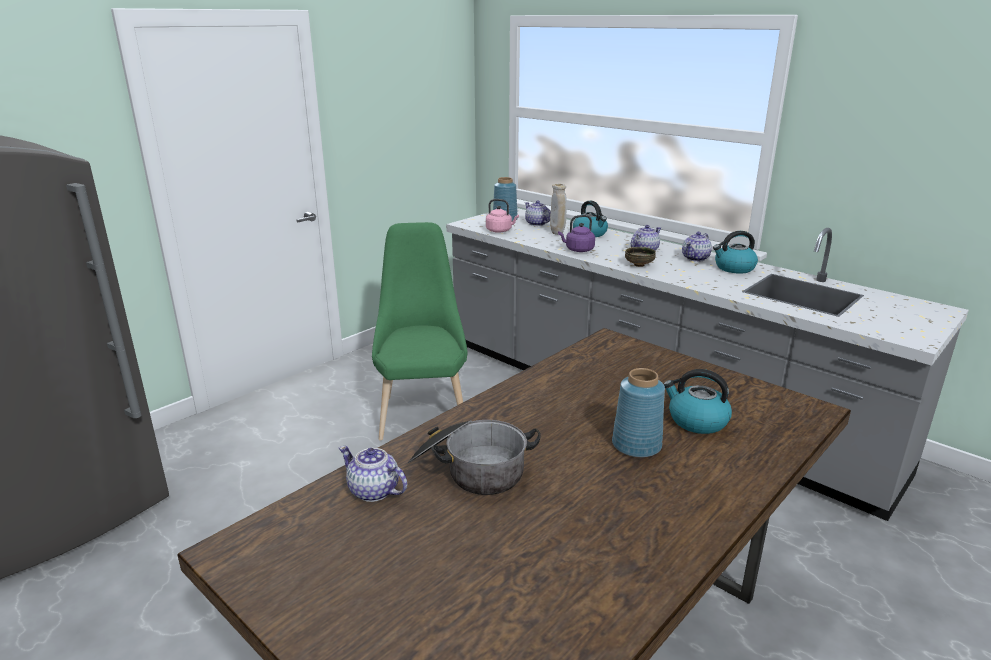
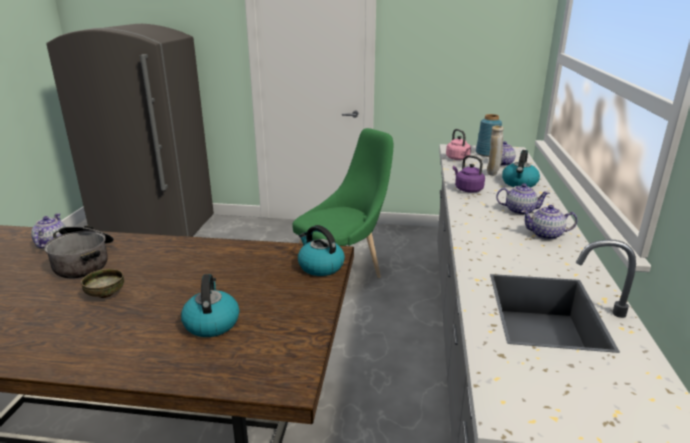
camera: 55 degrees right, 0 degrees up
blue vase [612,368,665,458] -> none
bowl [625,247,656,267] -> bowl moved to [81,269,124,298]
kettle [713,231,758,274] -> kettle moved to [298,225,345,276]

